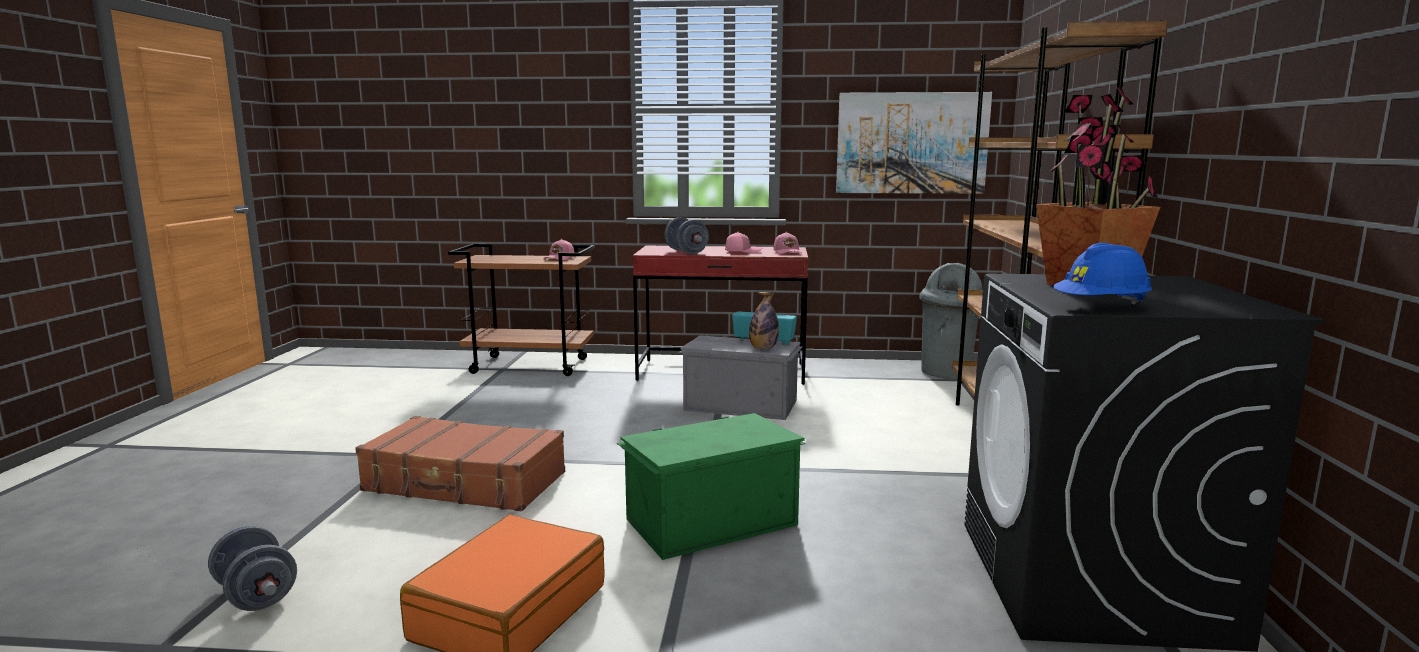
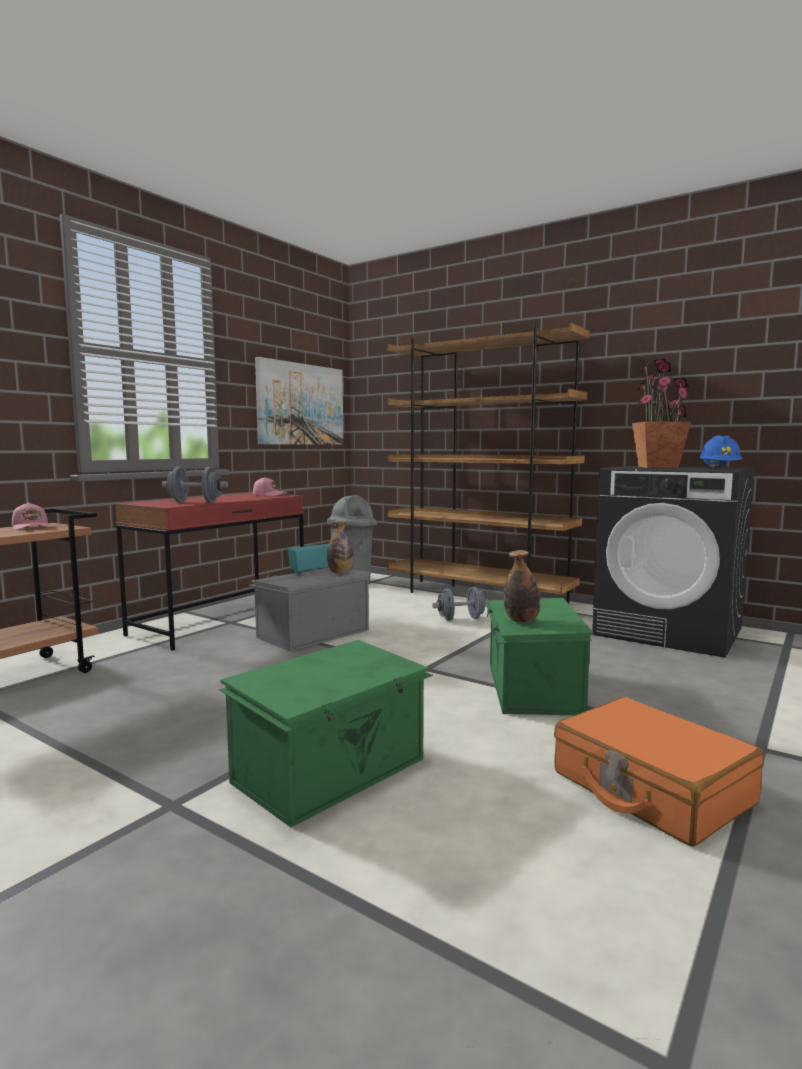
camera: 60 degrees left, 5 degrees down
grey dumbbell [208,525,297,611] -> grey dumbbell moved to [432,587,489,621]
brown suitcase [355,416,565,511] -> green storage box [219,640,433,827]
pink cap [725,232,762,253] -> none
none -> bottle [504,550,540,623]

